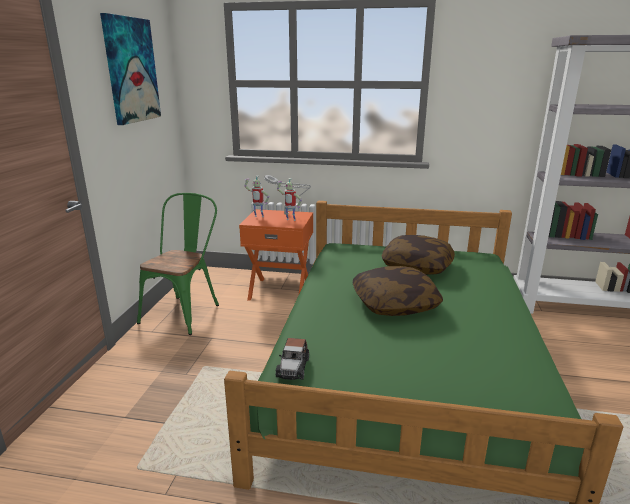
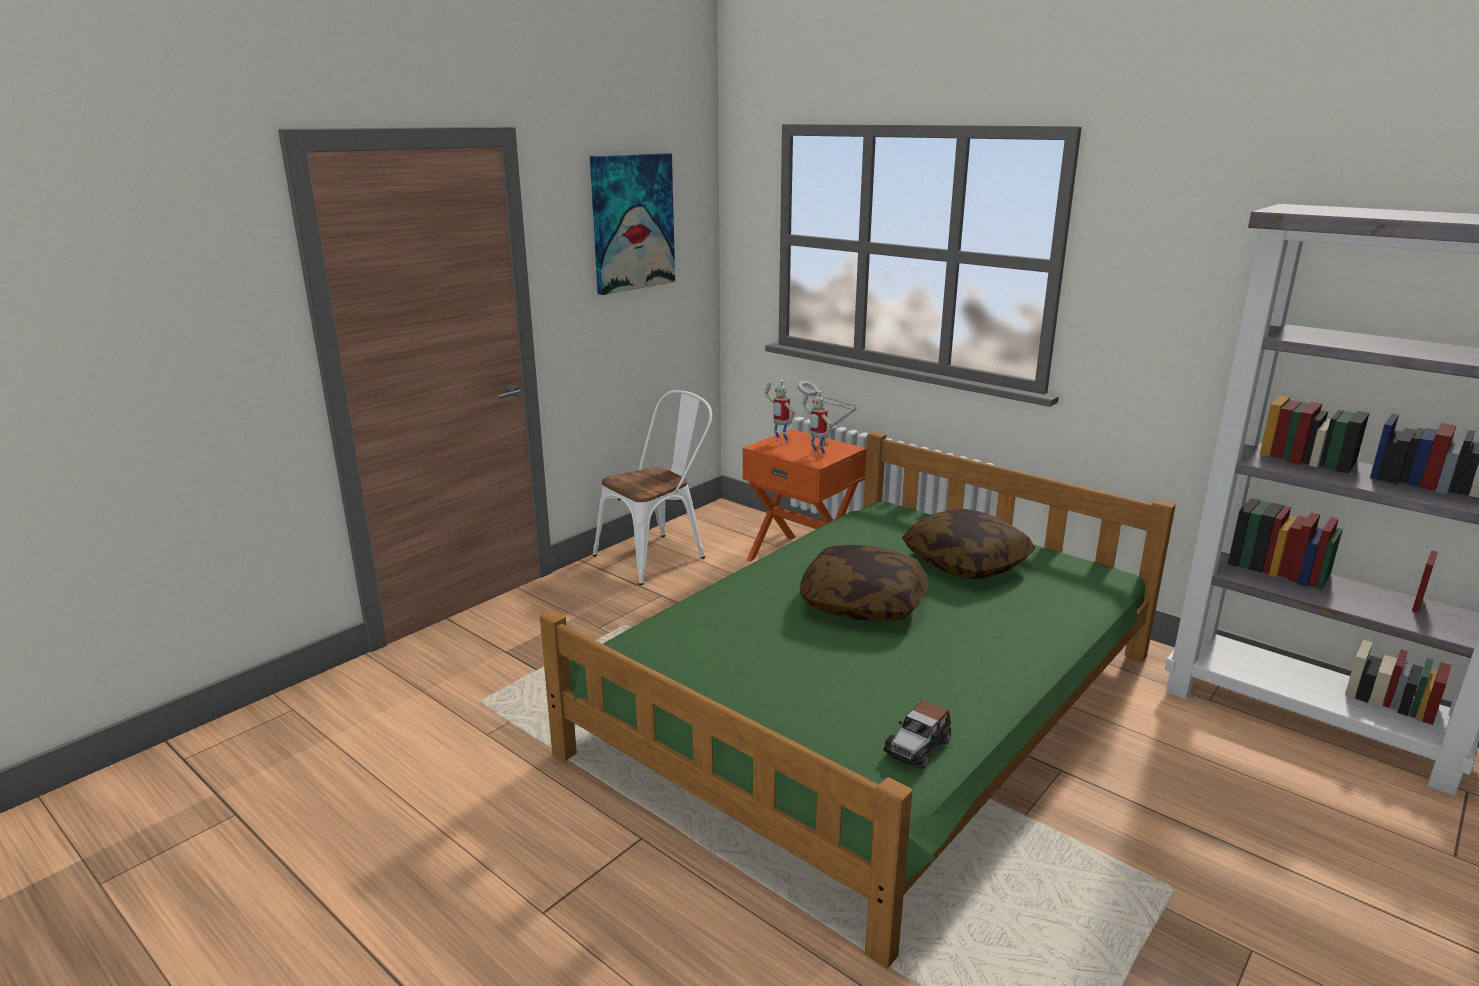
camera: 30 degrees right, 0 degrees up
green chair [137,193,219,335] -> white chair [593,390,712,585]
toy car [276,338,309,380] -> toy car moved to [883,700,951,769]

